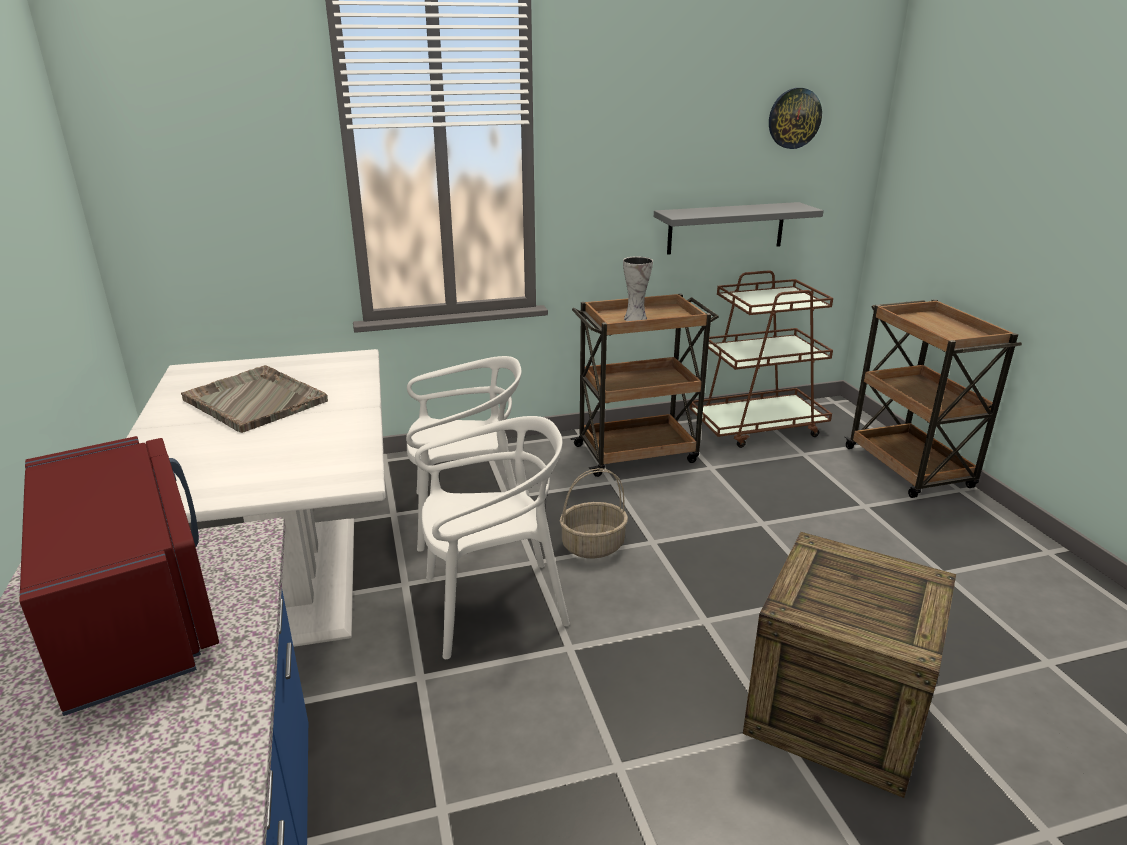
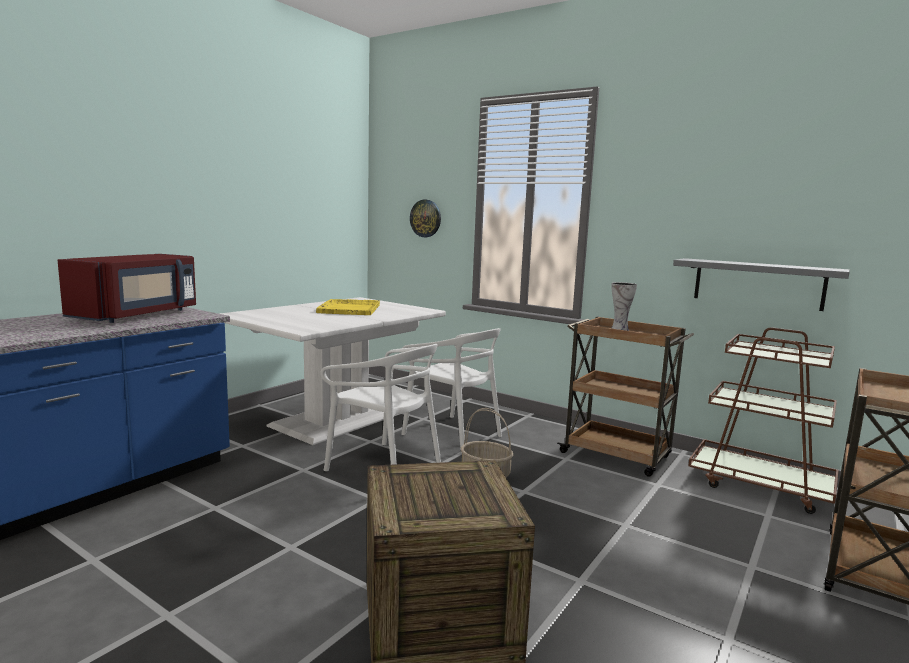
camera: 50 degrees right, 15 degrees down
grey tray [181,365,328,433] -> yellow tray [316,299,380,315]
wall clock [769,88,822,149] -> wall clock moved to [410,200,441,237]

